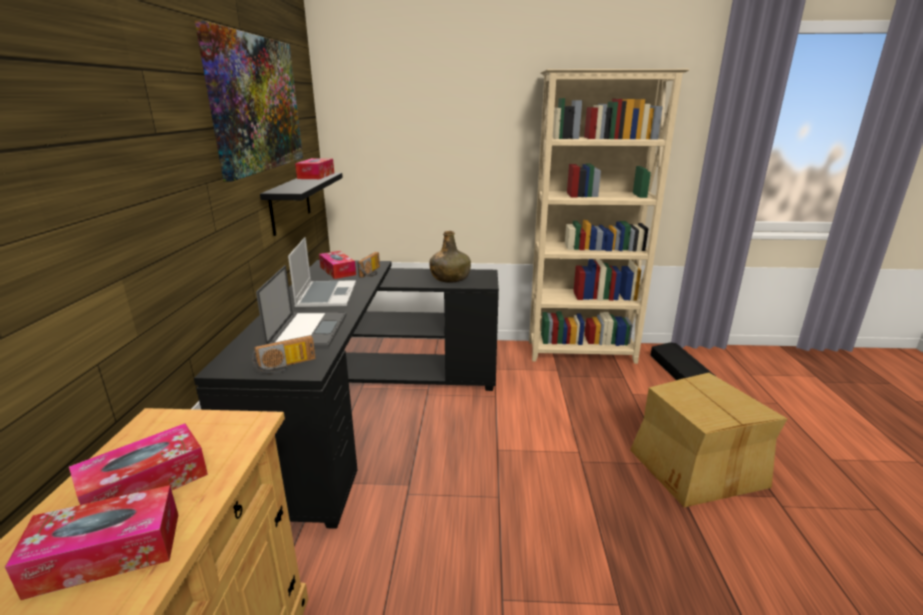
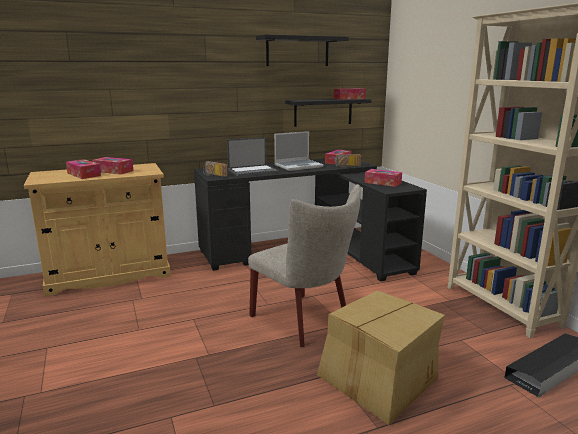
camera: 65 degrees right, 5 degrees down
picture [195,21,303,182] -> black shelf [256,35,349,66]
green bottle [429,231,471,283] -> tissue box [364,169,402,187]
none -> beige chair [248,184,361,347]

